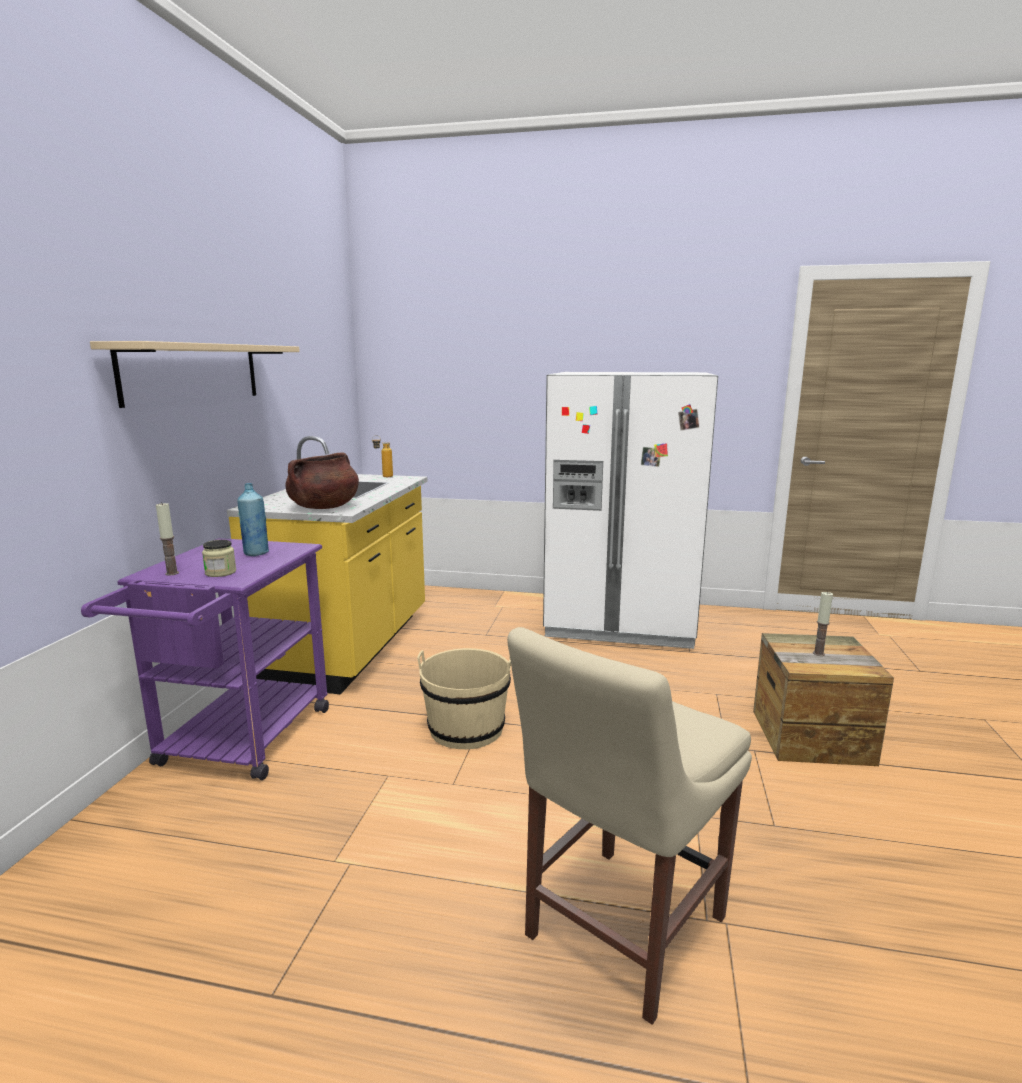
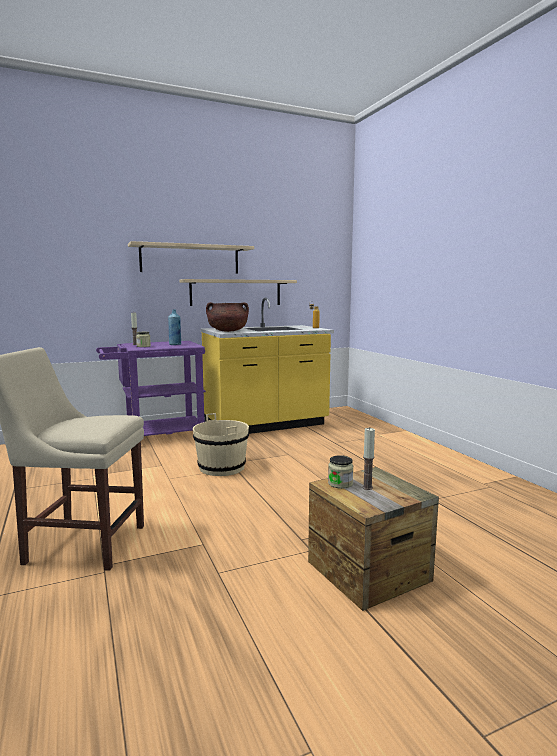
camera: 55 degrees right, 5 degrees down
white fridge [543,372,718,649] -> none
none -> beige shelf [179,279,297,306]
none -> jar [328,455,353,489]

